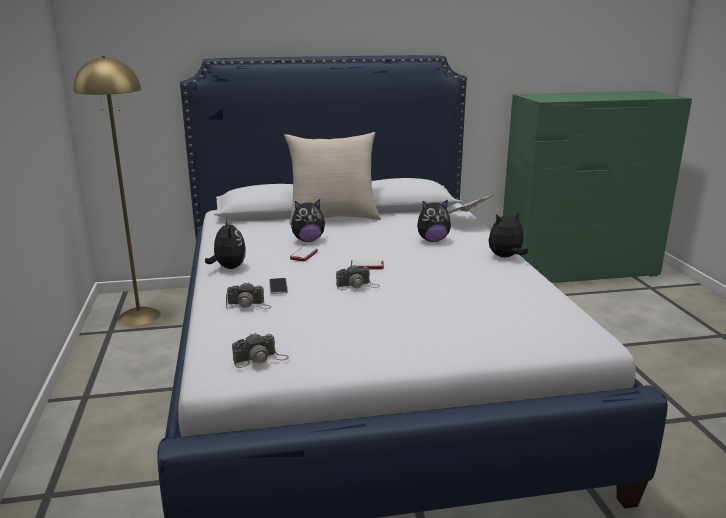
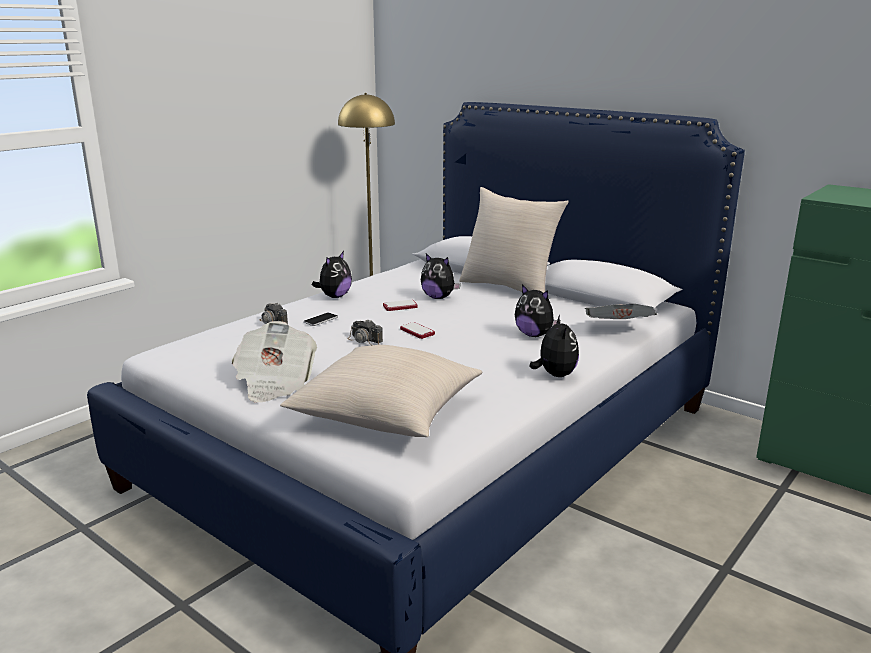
camera: 50 degrees right, 0 degrees up
camera [232,334,289,368] -> none
plush toy [489,211,528,257] -> plush toy turned 60 degrees clockwise [530,315,579,377]
none -> newspaper [232,321,317,403]
none -> beige pillow [280,345,482,437]

